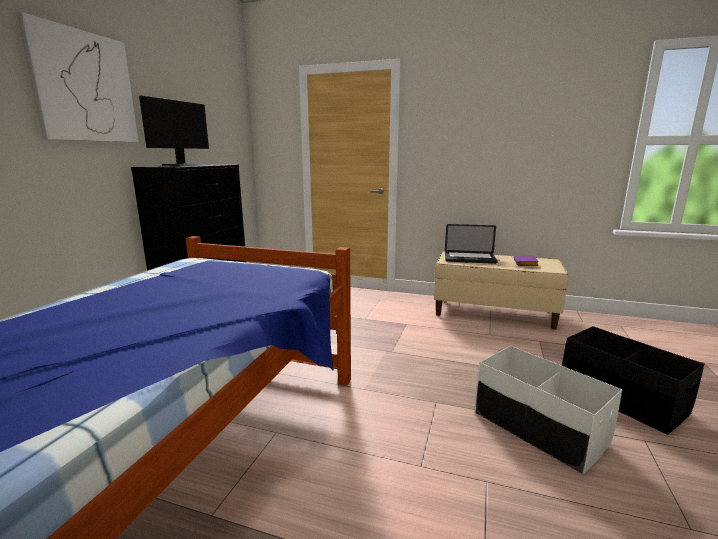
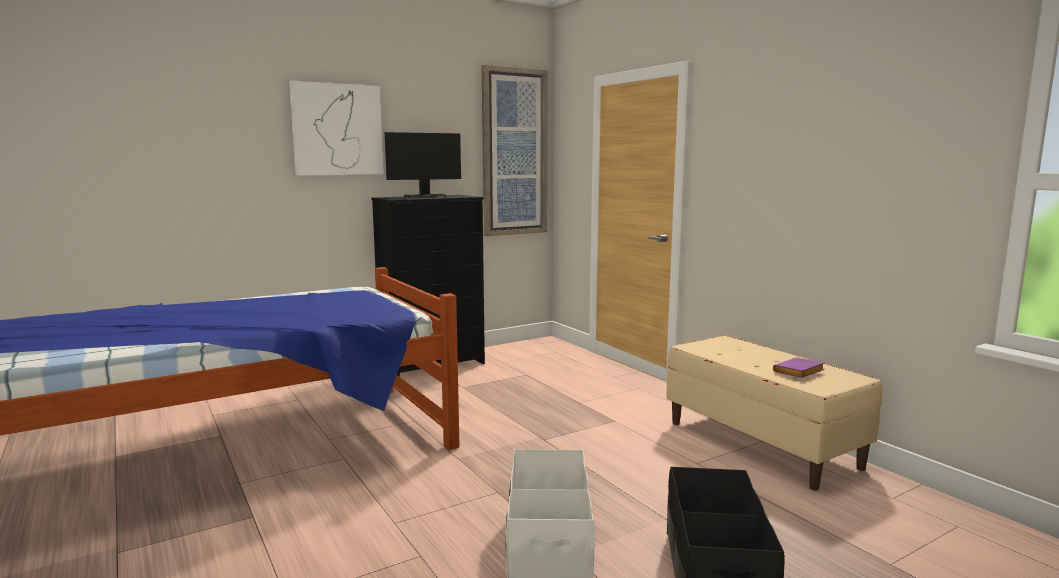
camera: 40 degrees right, 5 degrees down
laptop [445,224,498,264] -> none
none -> picture [482,65,548,236]

